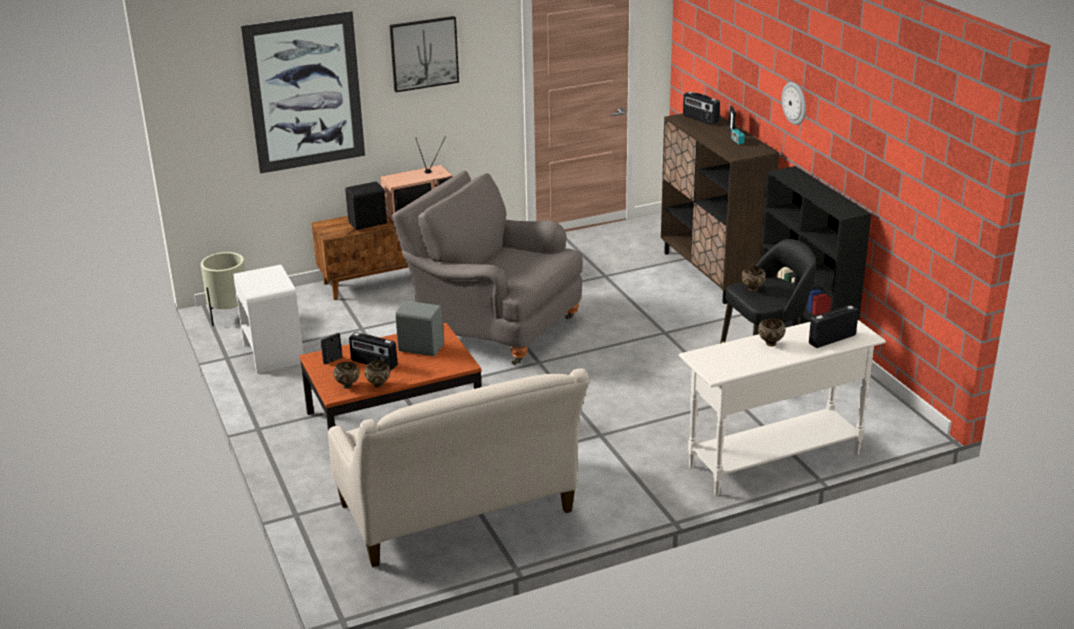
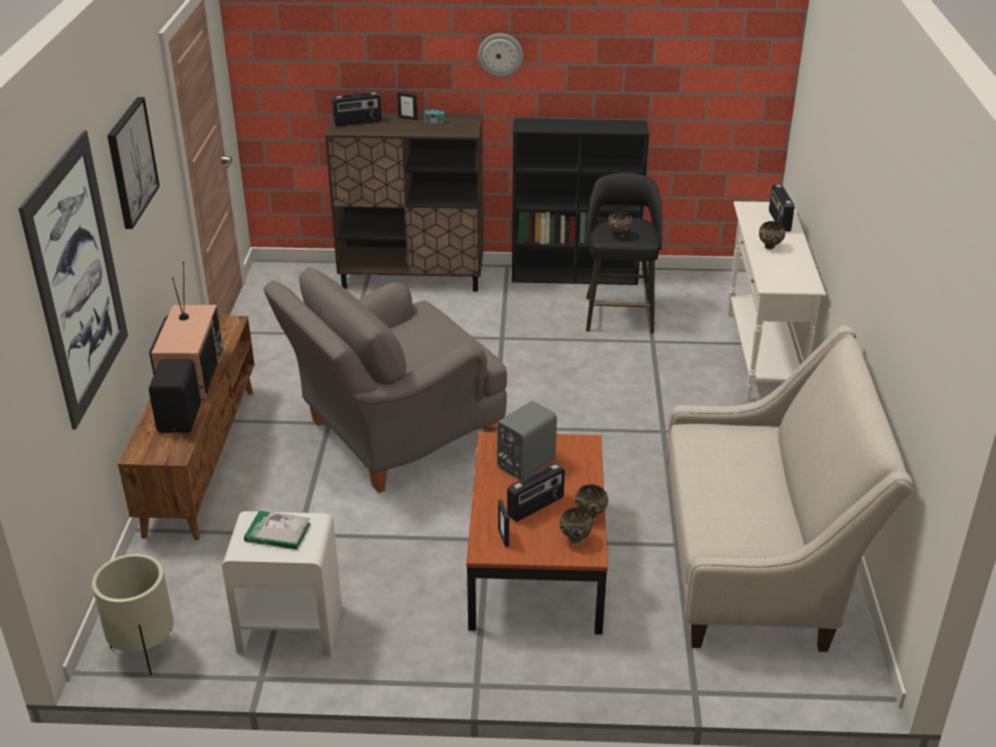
camera: 65 degrees left, 5 degrees up
none -> book [244,511,311,550]

